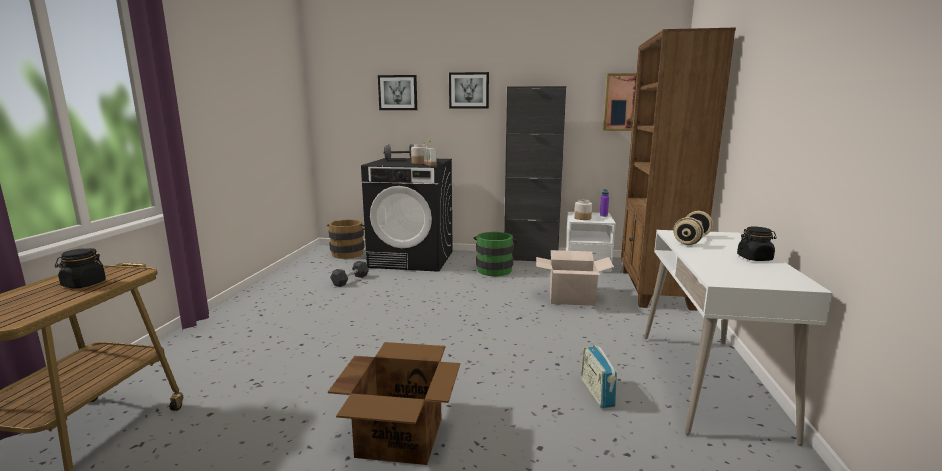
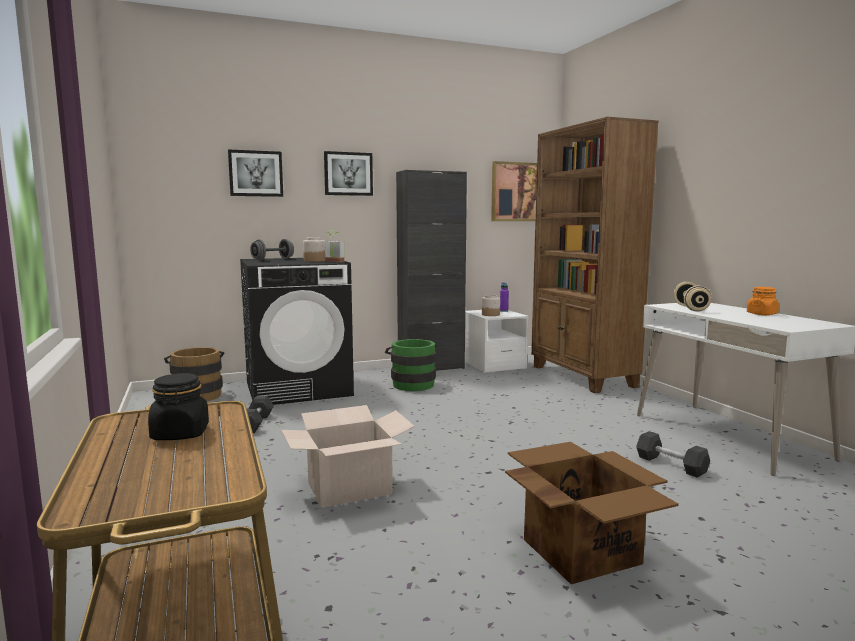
camera: 30 degrees left, 5 degrees down
cardboard box [536,250,614,306] -> cardboard box moved to [281,405,415,508]
radio [581,341,617,408] -> grey dumbbell [636,431,710,478]
black jar [737,227,777,261] -> orange jar [747,287,779,315]

